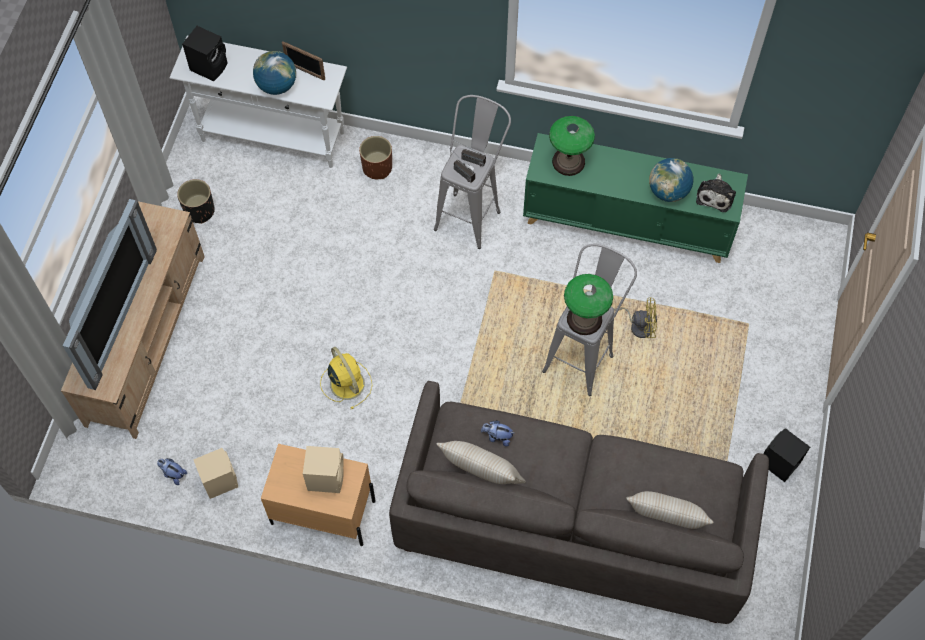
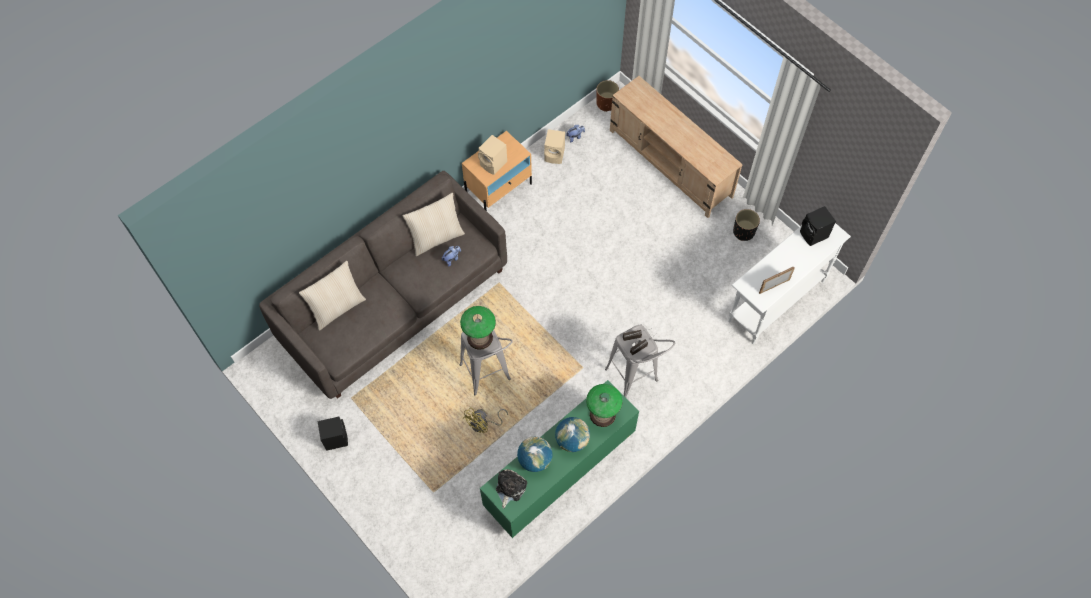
camera: 125 degrees right, 0 degrees up
television [63,199,157,390] -> none
globe [253,51,296,95] -> globe moved to [555,417,590,452]
yellow fan [320,347,372,409] -> none
brown planter [359,136,392,179] -> brown planter moved to [596,80,619,112]
plush toy [696,173,736,212] -> plush toy turned 60 degrees clockwise [496,469,527,508]

